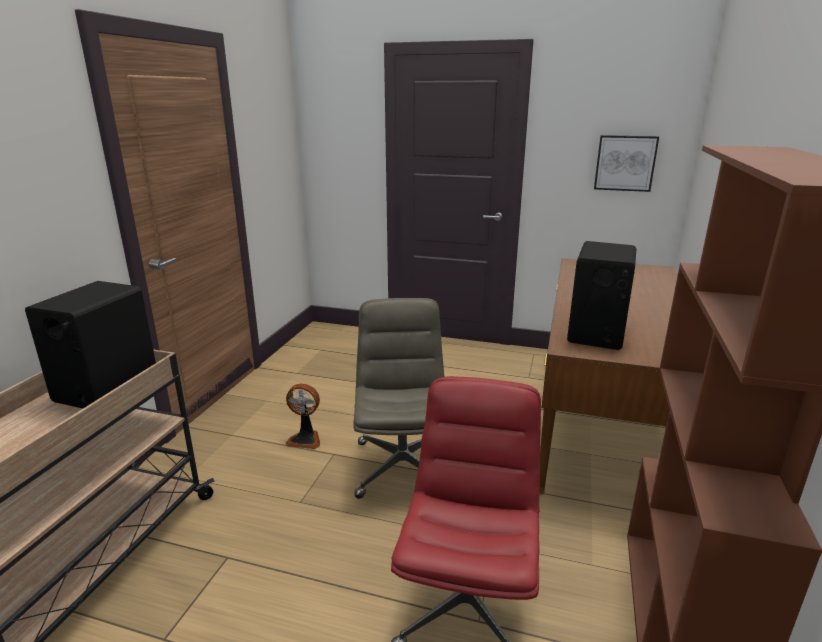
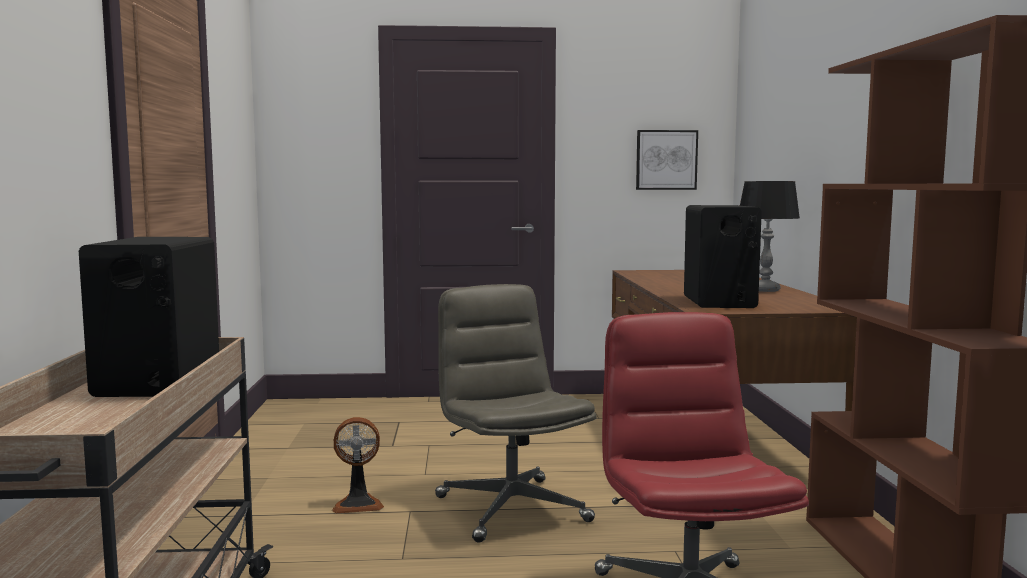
camera: 20 degrees left, 15 degrees down
none -> table lamp [740,181,800,292]

